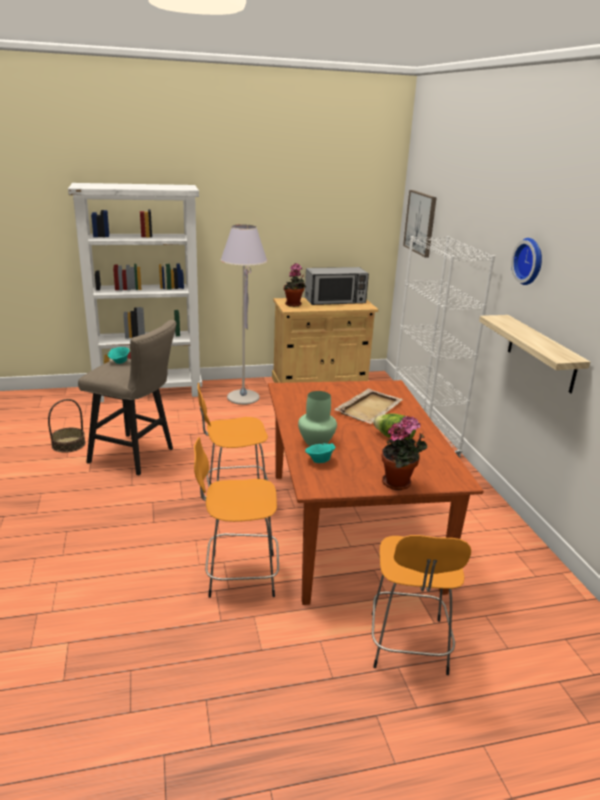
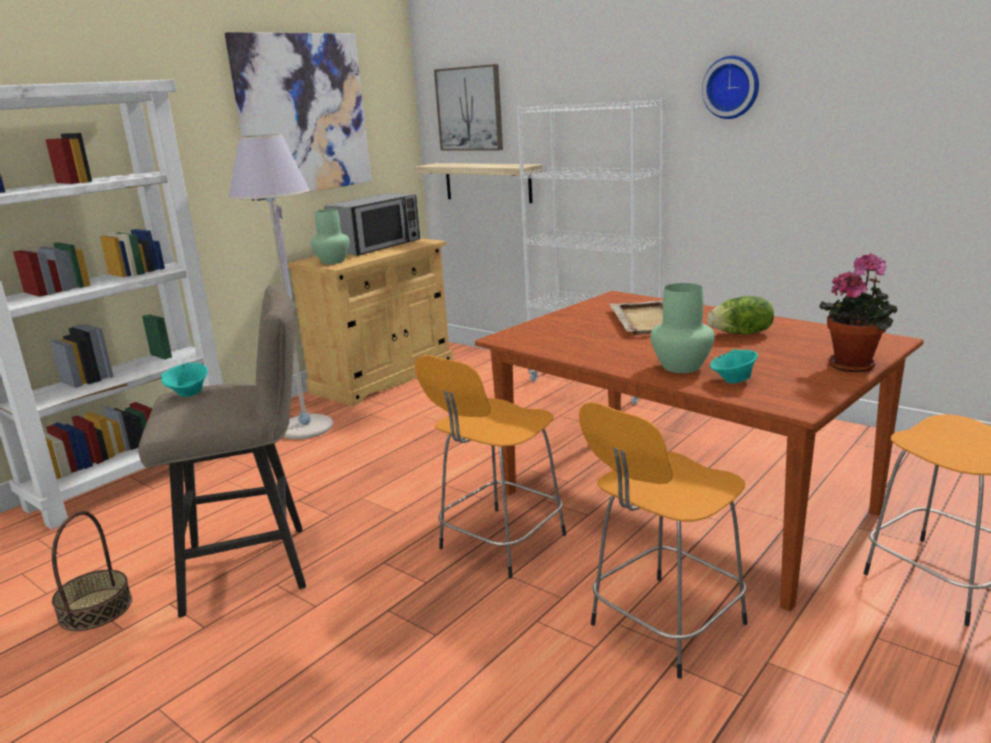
camera: 35 degrees left, 5 degrees down
potted plant [284,263,306,307] -> green vase [311,209,350,264]
shelf [479,315,590,393] -> shelf moved to [414,163,543,203]
none -> picture [225,32,371,201]

